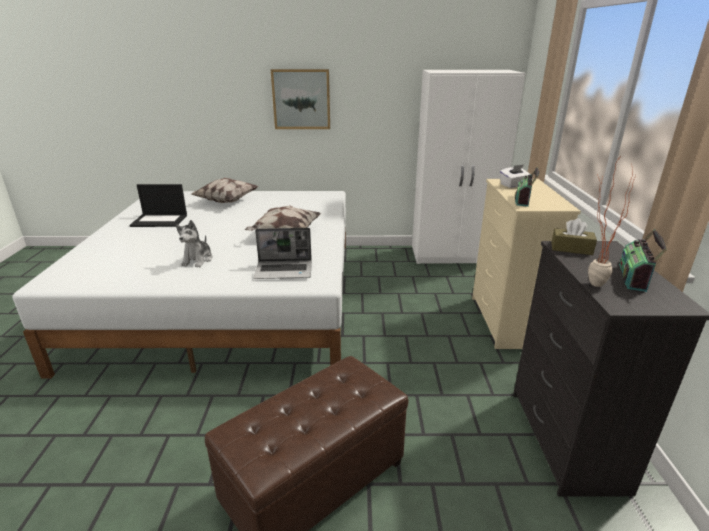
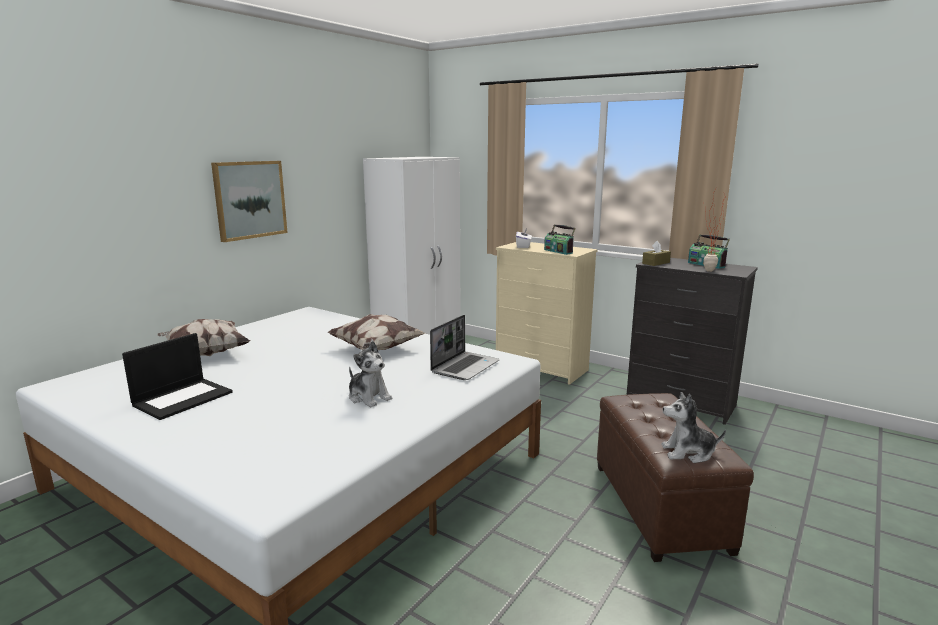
camera: 55 degrees left, 10 degrees down
none -> plush toy [661,392,726,463]

